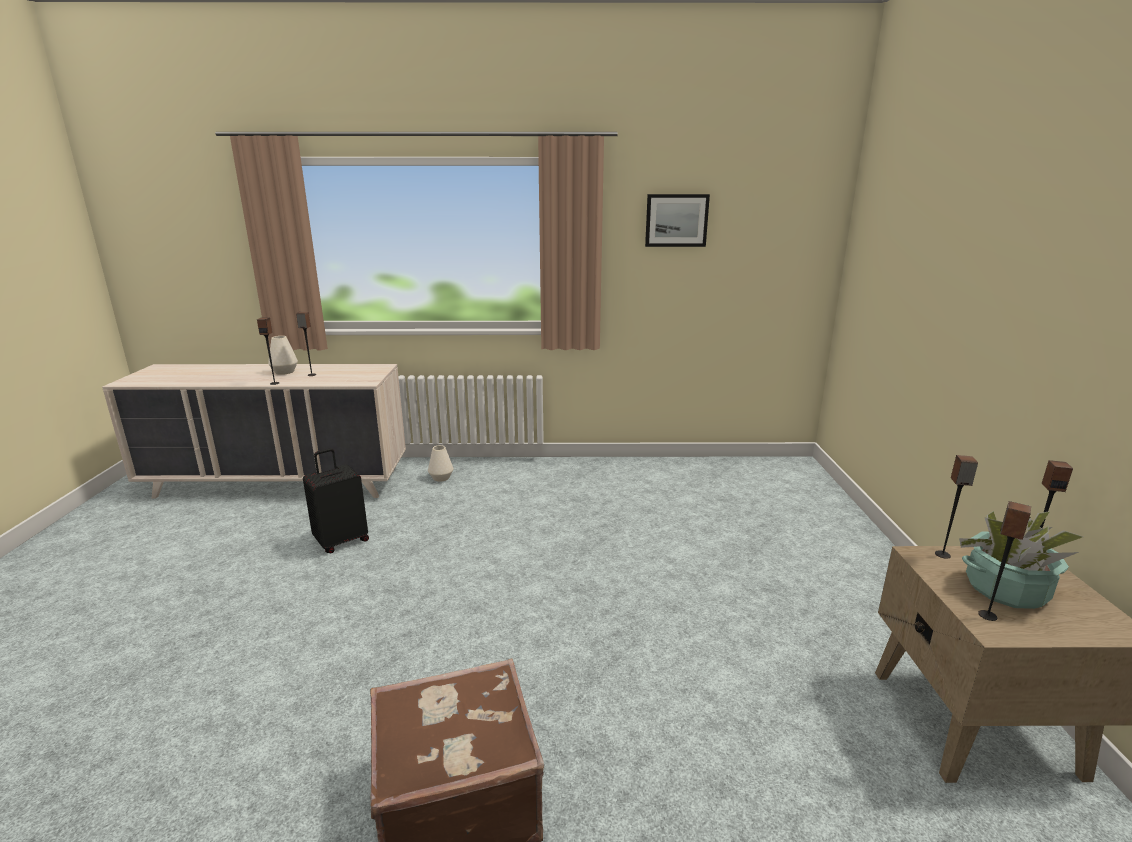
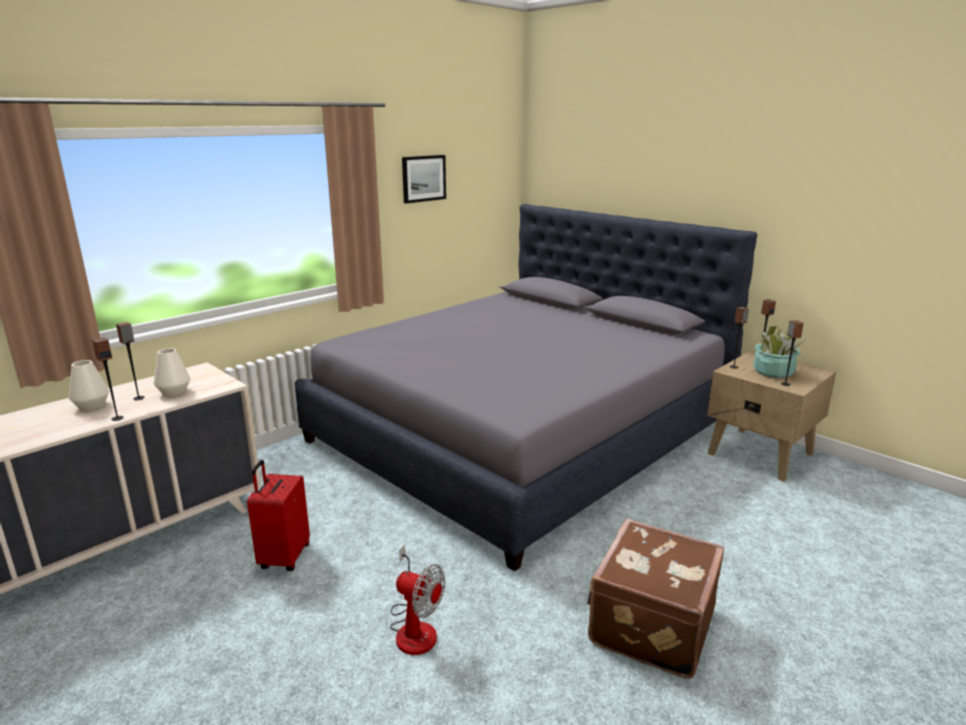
camera: 45 degrees left, 0 degrees up
black suitcase [303,448,369,553] -> red suitcase [247,460,310,571]
white vase [428,445,453,482] -> white vase moved to [154,348,190,396]
none -> grey bed [295,204,757,571]
none -> fan [390,545,445,655]

